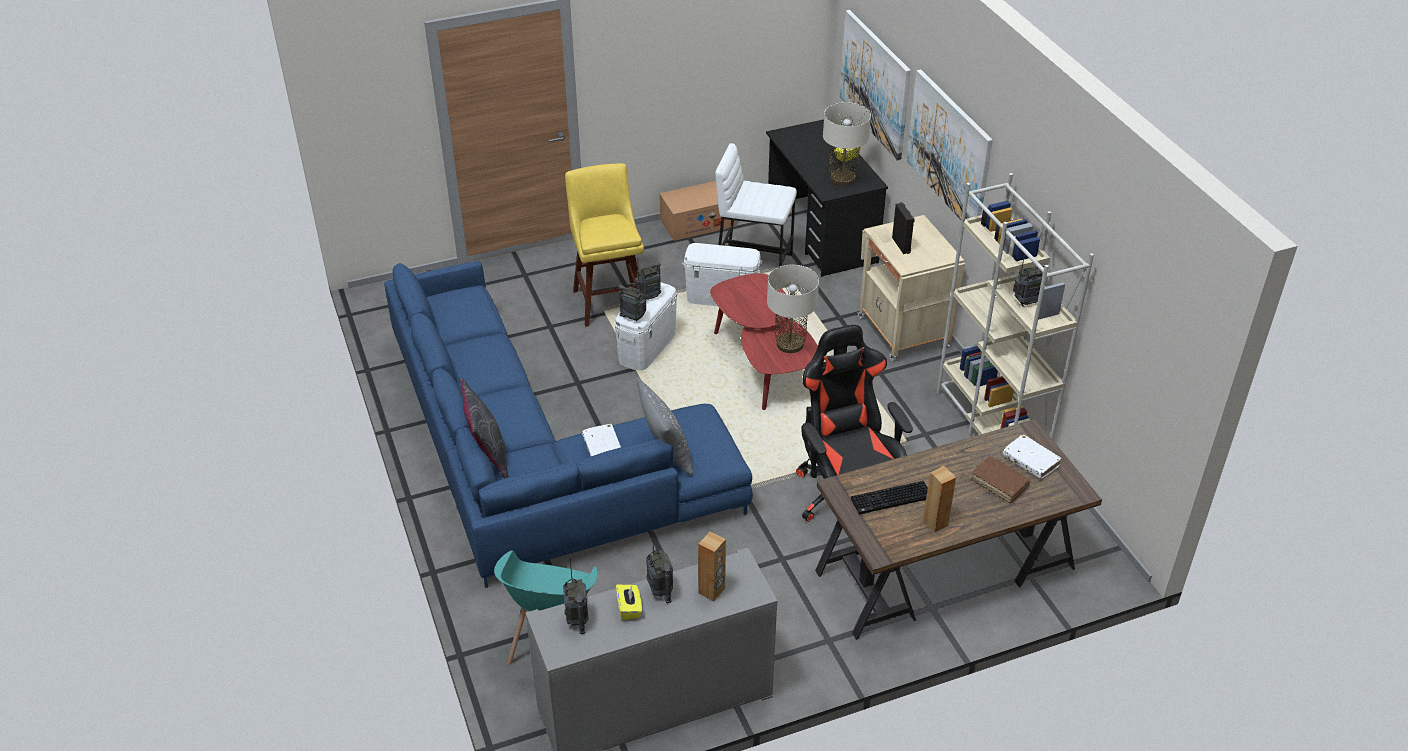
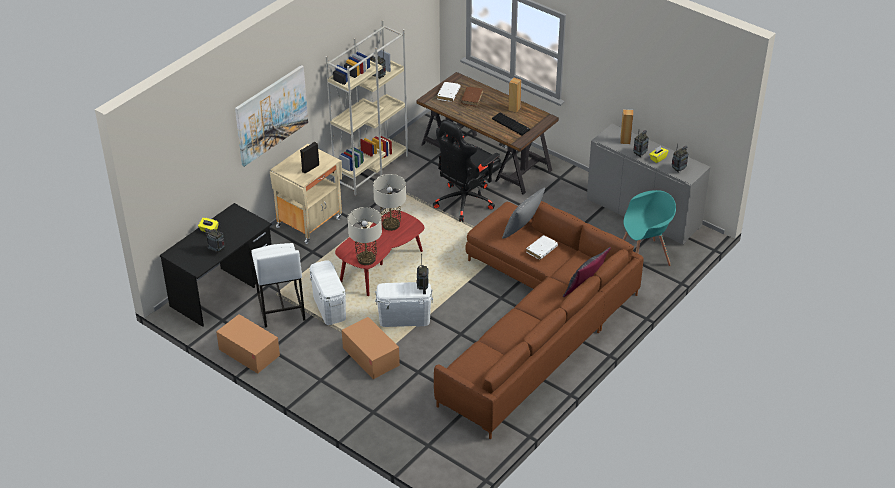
camera: 120 degrees left, 0 degrees up
blue sofa [384,261,753,588] -> brown sofa [434,201,644,440]
yellow stool [565,163,644,327] -> cardboard box [342,317,400,379]
radio [635,257,661,301] -> radio moved to [205,225,225,253]
table lamp [823,102,871,186] -> table lamp moved to [348,207,382,265]
picture [840,10,911,161] -> none

